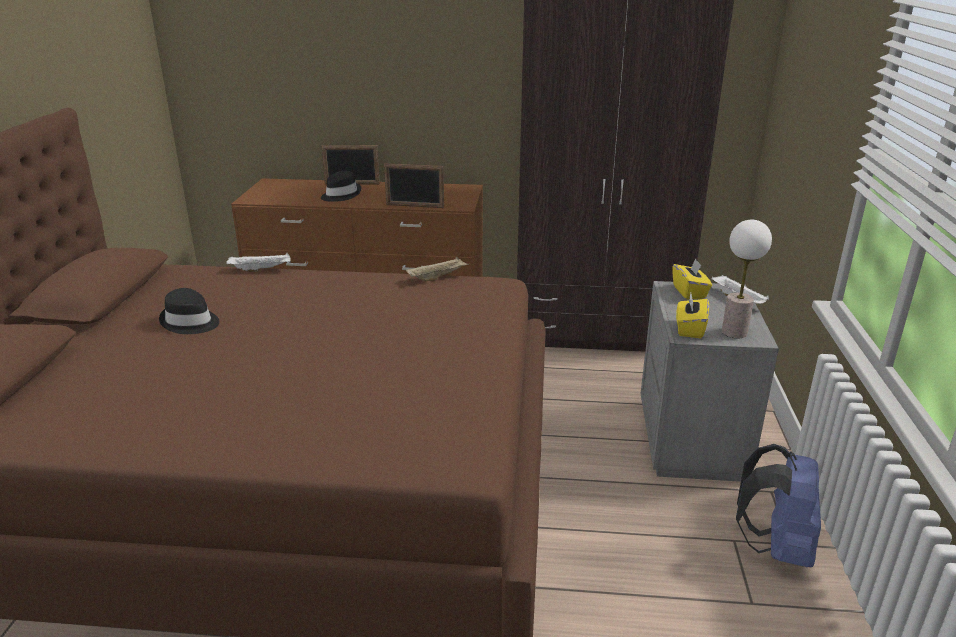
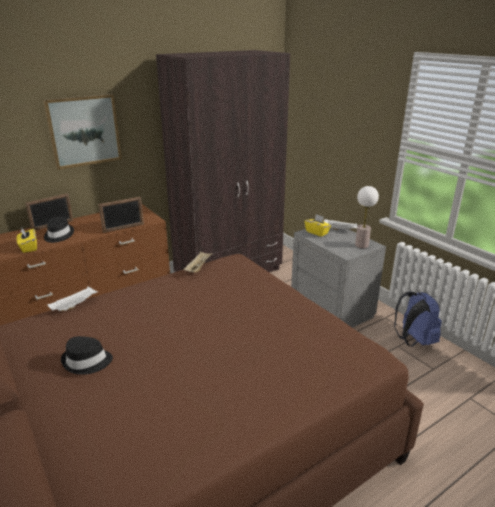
camera: 40 degrees left, 0 degrees up
yellow tissue box [676,293,709,338] -> yellow tissue box moved to [17,228,37,253]
none -> picture [43,94,122,170]

